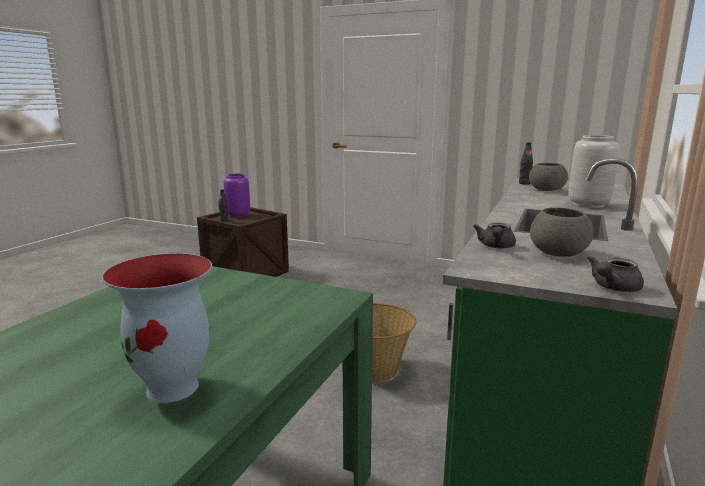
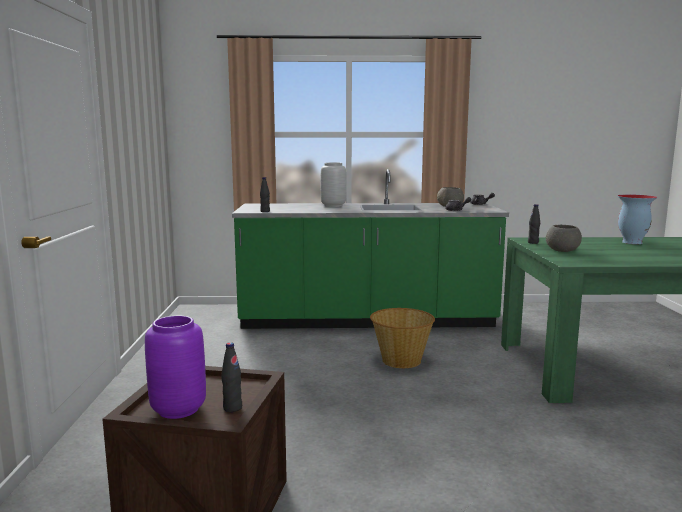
camera: 115 degrees left, 5 degrees down
grey bowl [529,163,568,191] -> grey bowl moved to [546,225,582,252]
none -> black bottle [528,204,540,244]

